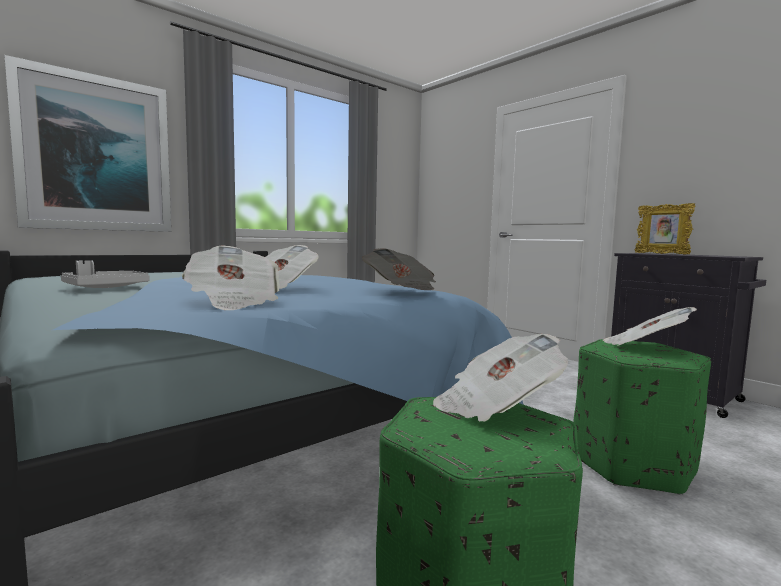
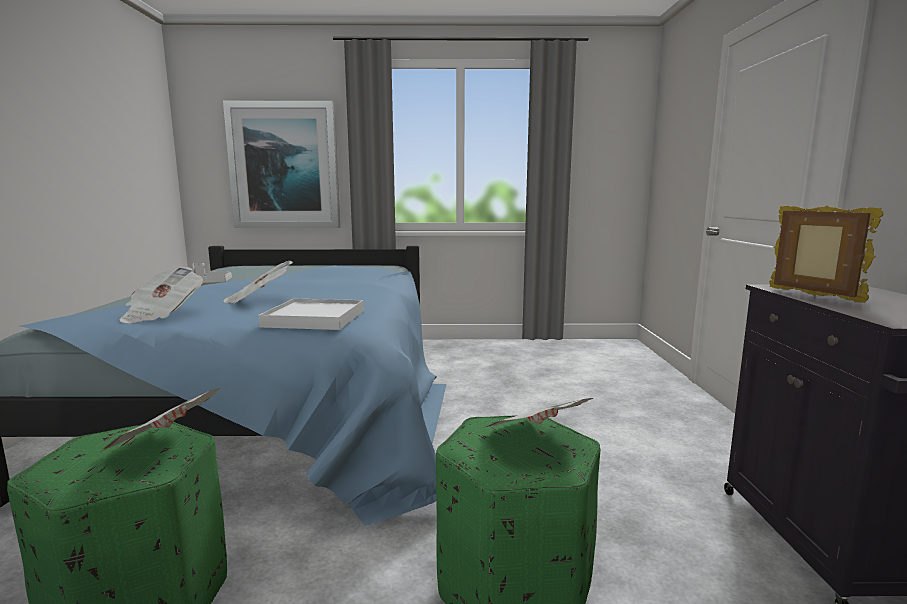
camera: 40 degrees right, 5 degrees up
newspaper [362,248,436,290] -> white tray [258,299,364,330]
picture frame [635,203,696,254] -> picture frame turned 150 degrees clockwise [769,206,884,303]

